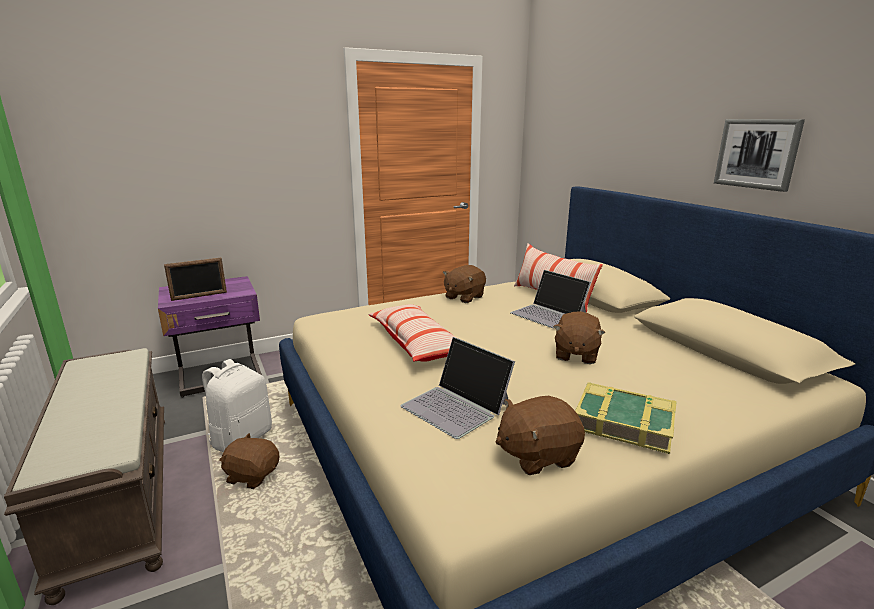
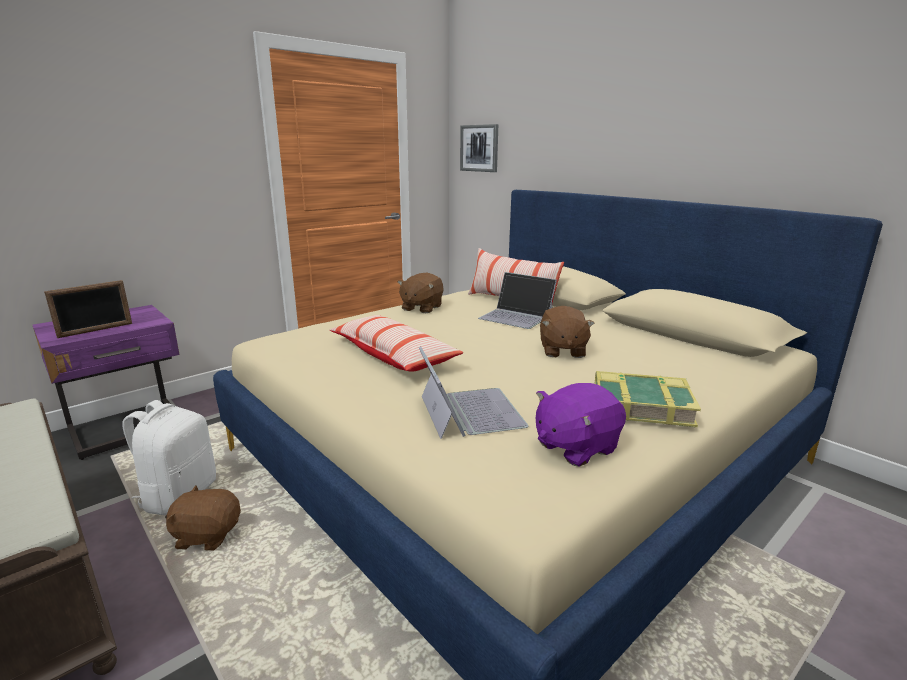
camera: 15 degrees left, 0 degrees up
laptop [400,337,515,439] -> laptop turned 135 degrees counterclockwise [419,346,528,439]
brown plush toy [496,396,585,475] -> purple plush toy [536,383,626,467]
picture [714,119,805,192] -> picture moved to [460,124,498,172]

